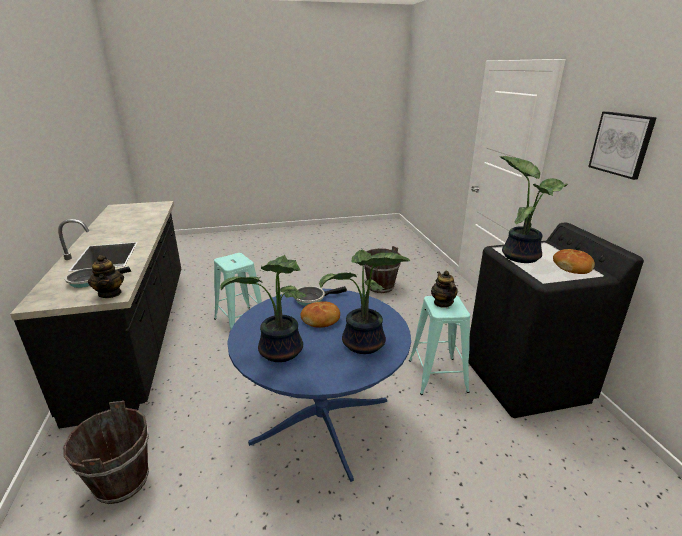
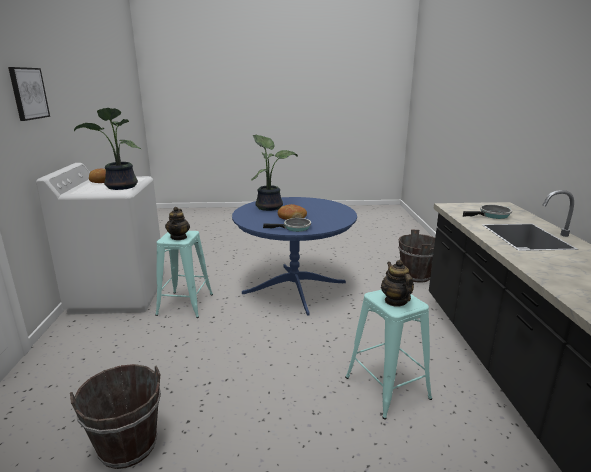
camera: 170 degrees left, 5 degrees down
teapot [88,255,124,298] -> teapot moved to [381,260,414,307]
potted plant [220,255,307,362] -> none
black washing machine [468,222,644,418] -> white washing machine [36,163,165,315]

